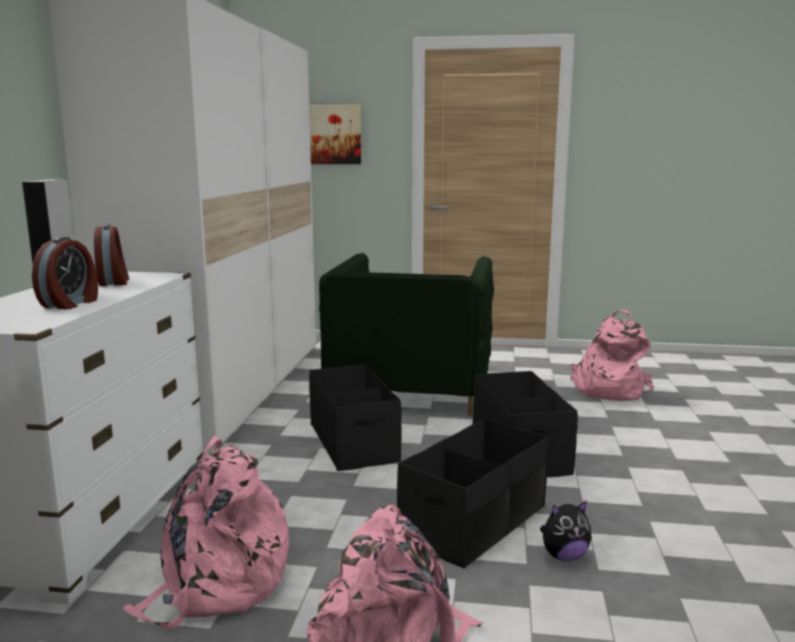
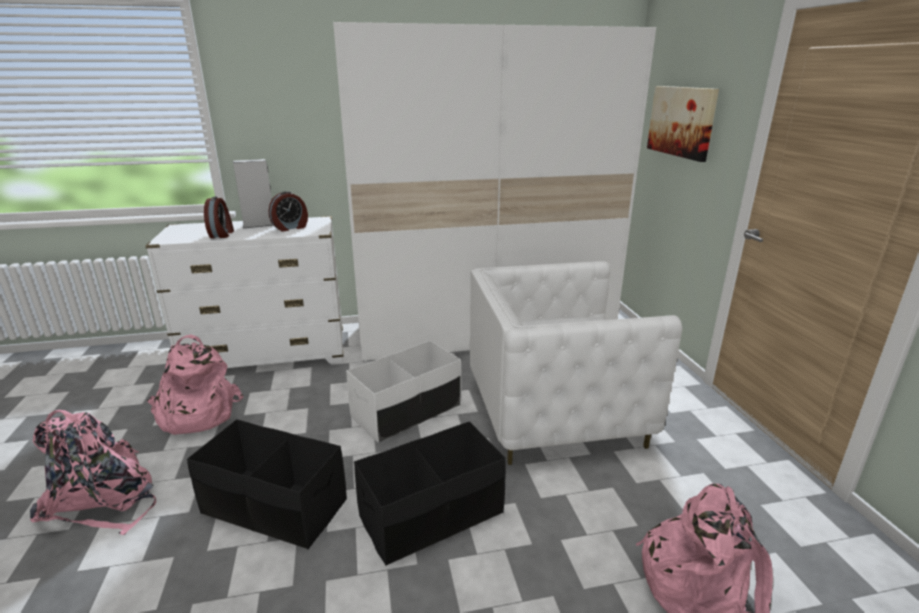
camera: 70 degrees right, 10 degrees up
alarm clock [32,237,98,309] -> alarm clock turned 90 degrees counterclockwise [204,197,234,238]
black storage box [309,364,402,471] -> white storage box [346,341,462,443]
green armchair [319,253,494,416] -> white armchair [470,261,682,465]
plush toy [540,501,592,561] -> none

